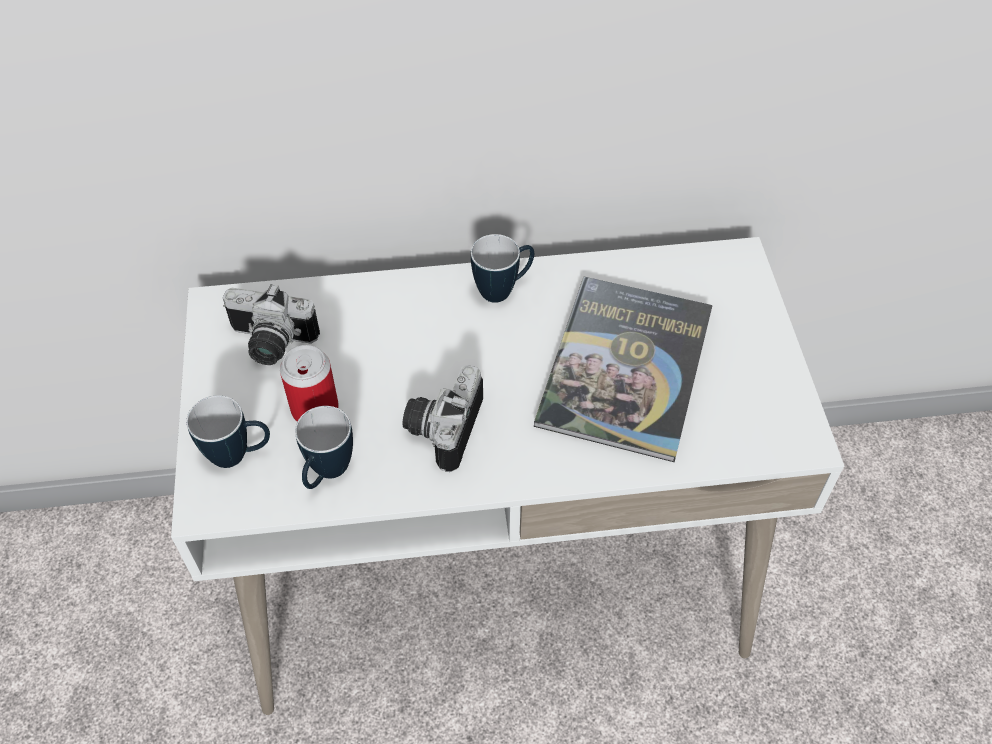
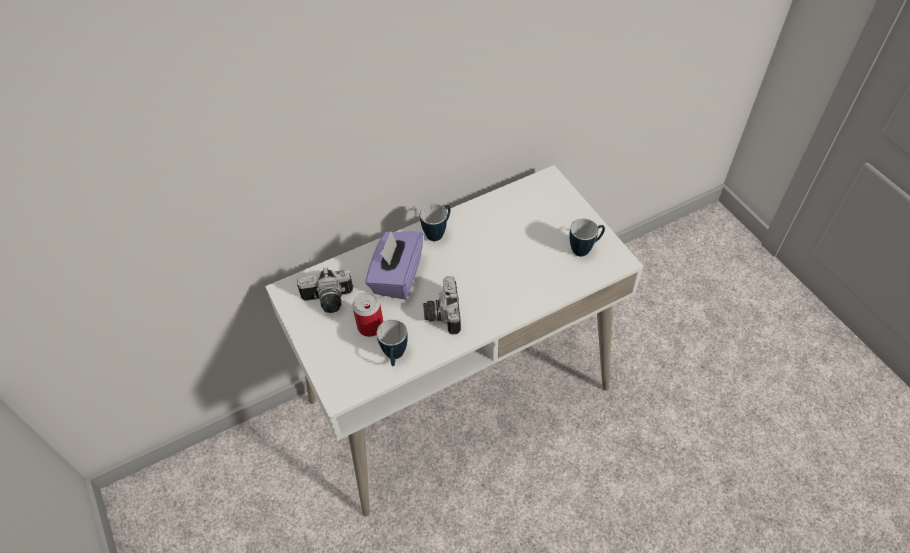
camera: 20 degrees left, 0 degrees up
mug [186,395,270,468] -> mug moved to [570,218,605,256]
book [534,276,713,462] -> none
none -> purple tissue box [365,232,423,299]

